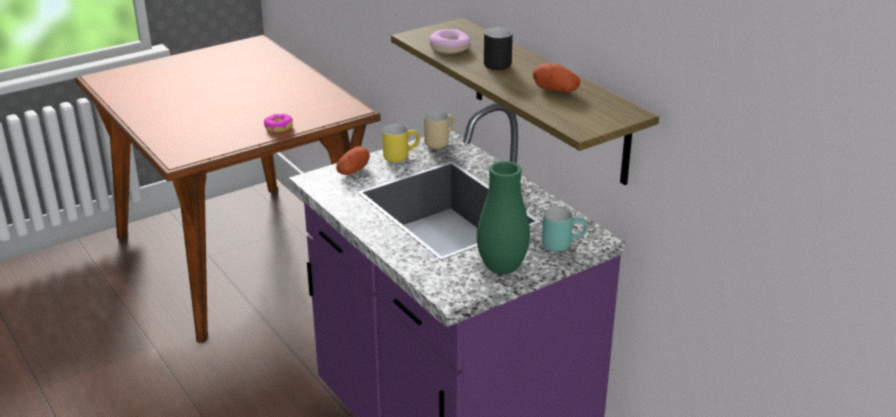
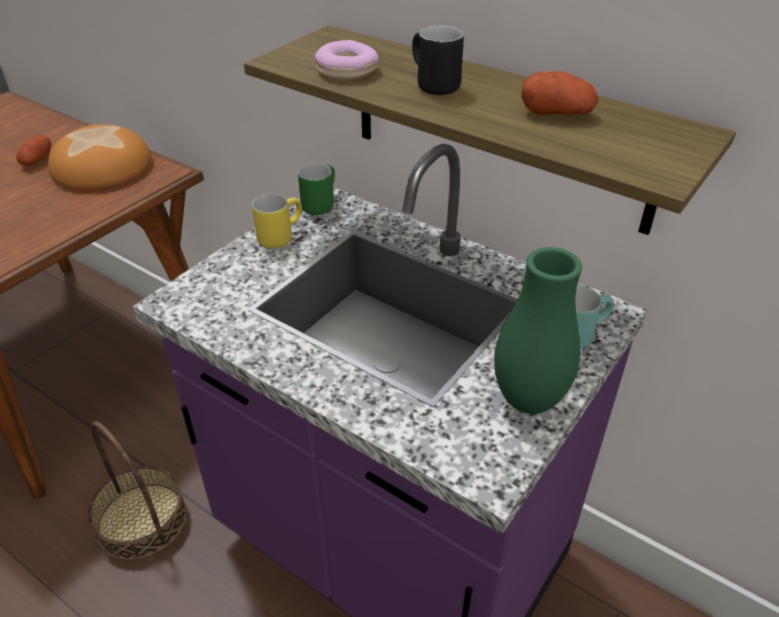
camera: 20 degrees left, 10 degrees up
donut [264,114,293,132] -> none
potato [336,146,370,175] -> potato moved to [16,135,51,166]
beige mug [424,111,455,148] -> green mug [298,163,335,215]
none -> bread [48,124,151,190]
none -> basket [88,421,187,560]

